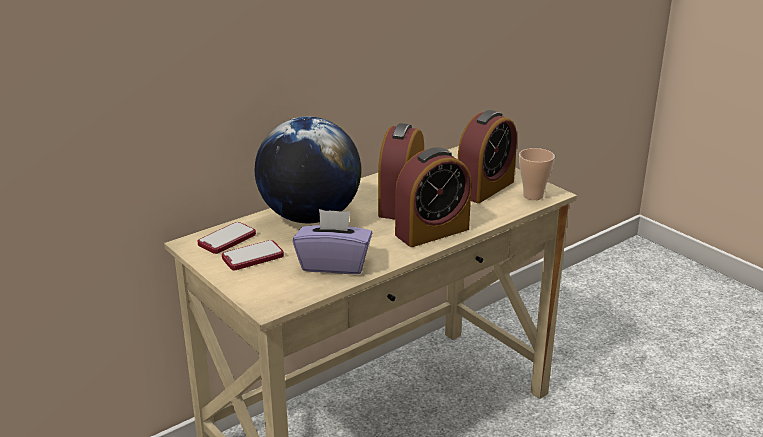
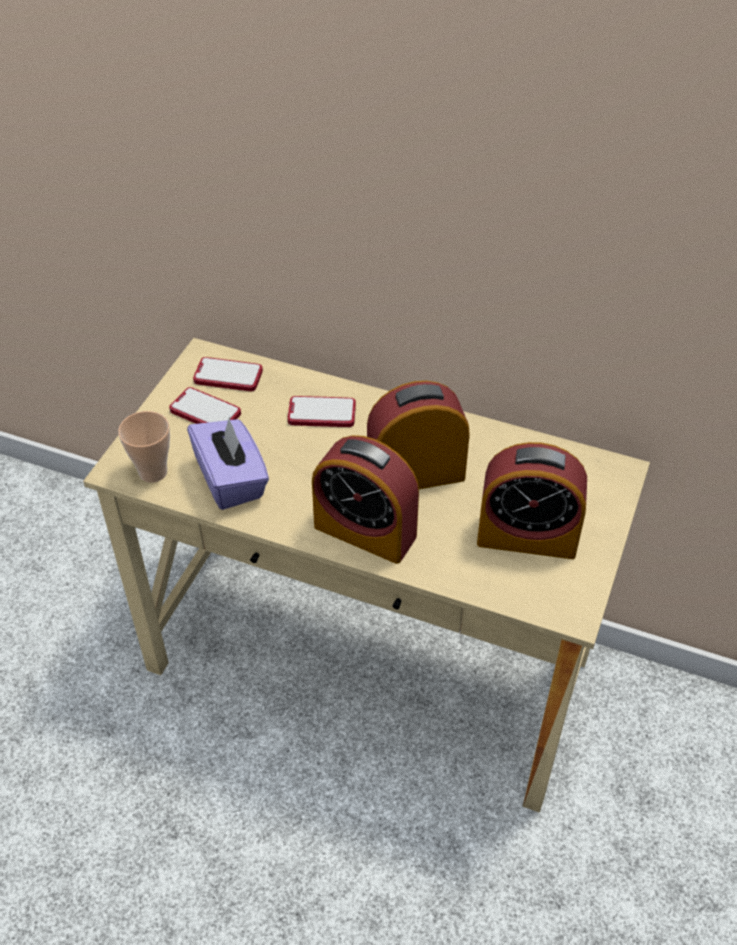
camera: 60 degrees right, 20 degrees up
globe [255,117,361,223] -> phone [288,396,356,427]
cup [519,148,555,200] -> cup moved to [118,411,170,483]

